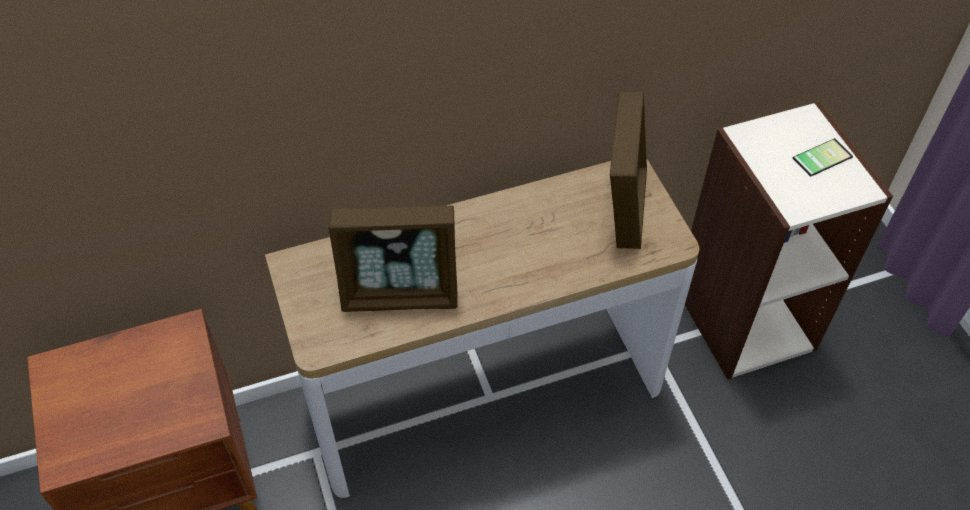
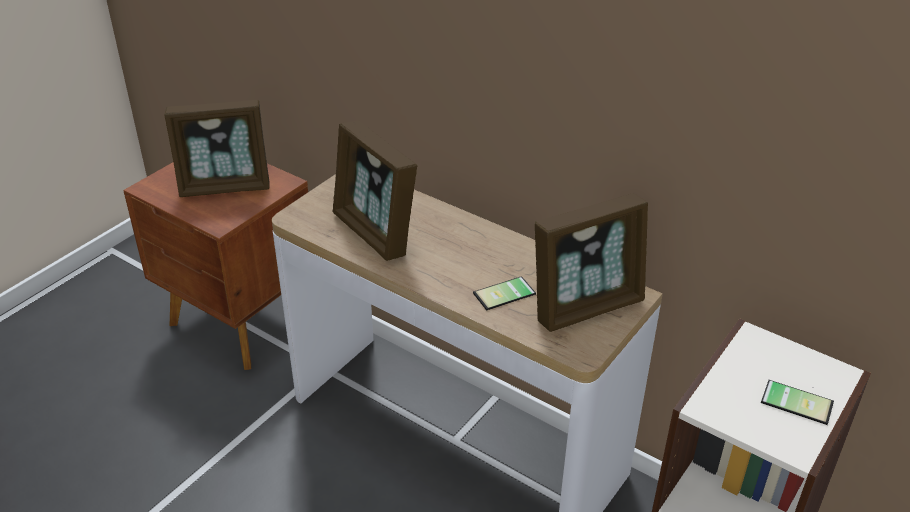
camera: 55 degrees right, 15 degrees down
none -> picture frame [165,100,269,197]
none -> phone [473,276,536,311]

